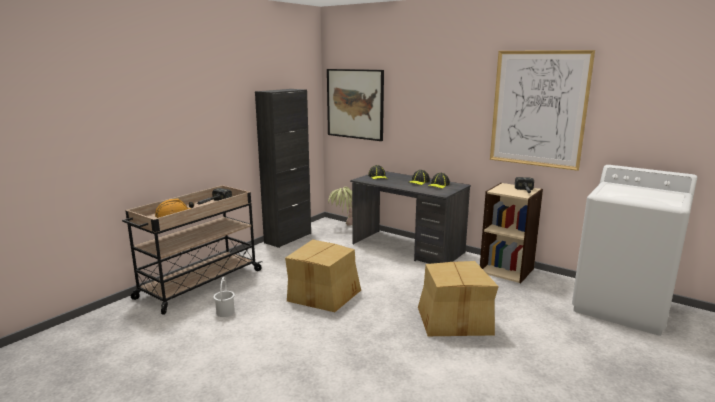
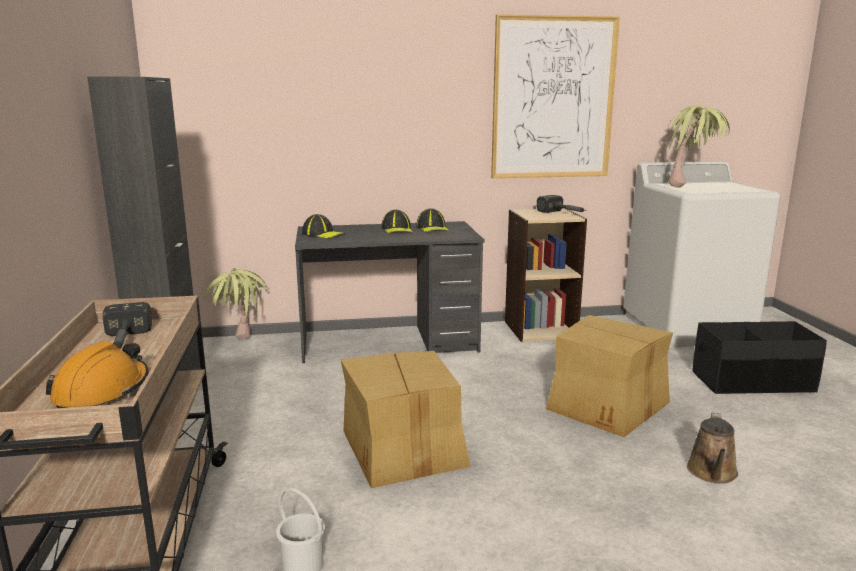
camera: 45 degrees left, 0 degrees up
picture [327,69,384,141] -> none
none -> potted plant [668,105,730,187]
none -> brown watering can [687,412,738,484]
none -> black storage box [692,321,827,394]

